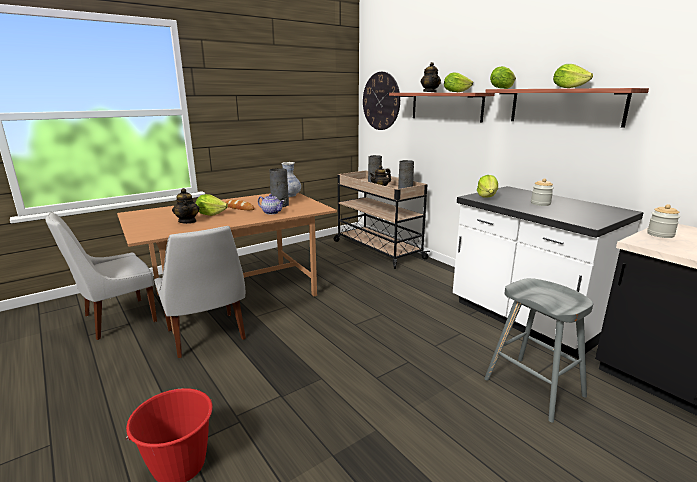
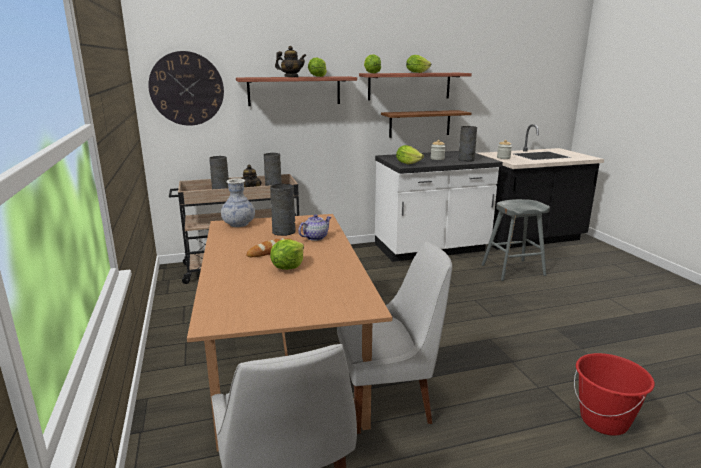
camera: 70 degrees left, 0 degrees up
teapot [172,188,200,224] -> none
none -> brown shelf [381,110,471,138]
none -> grey vase [458,126,477,162]

